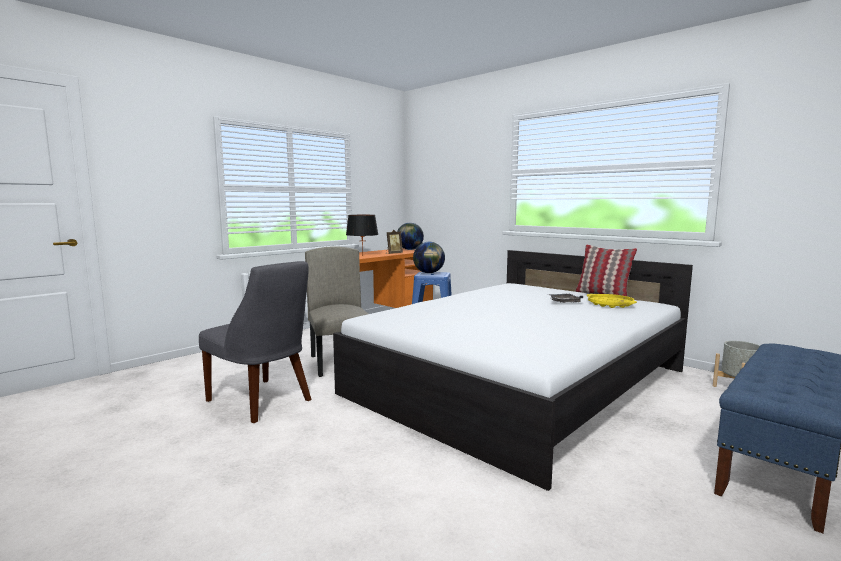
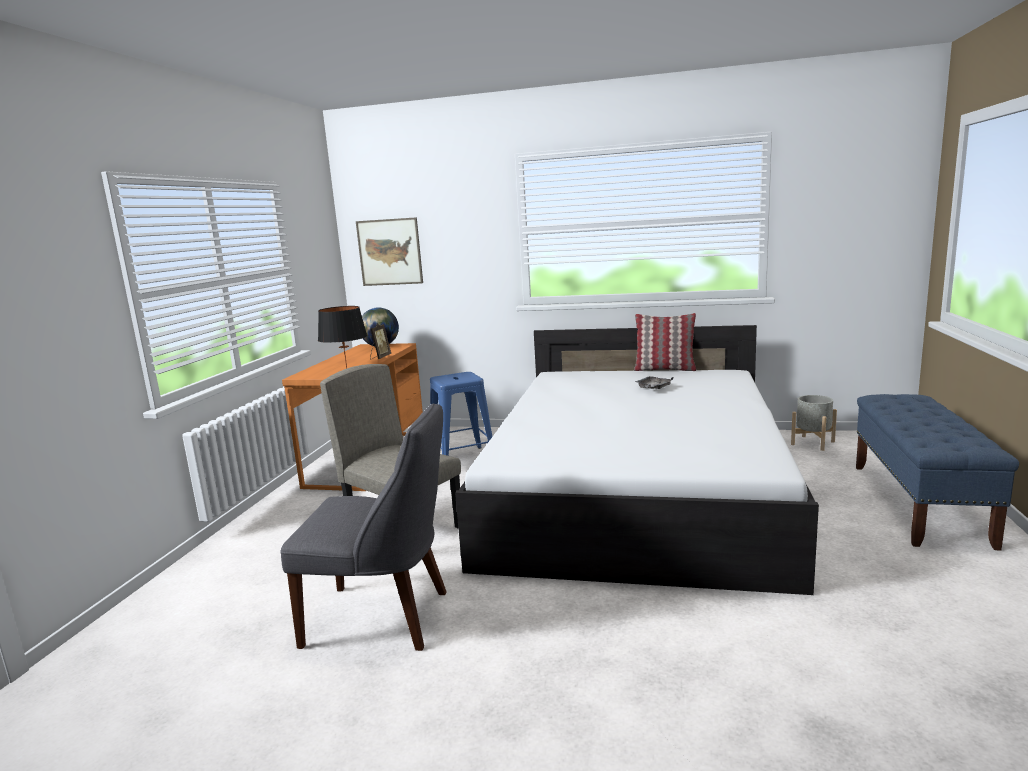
camera: 30 degrees left, 5 degrees up
globe [413,242,445,273] -> none
yellow tray [587,294,637,308] -> none
none -> picture [356,217,423,286]

